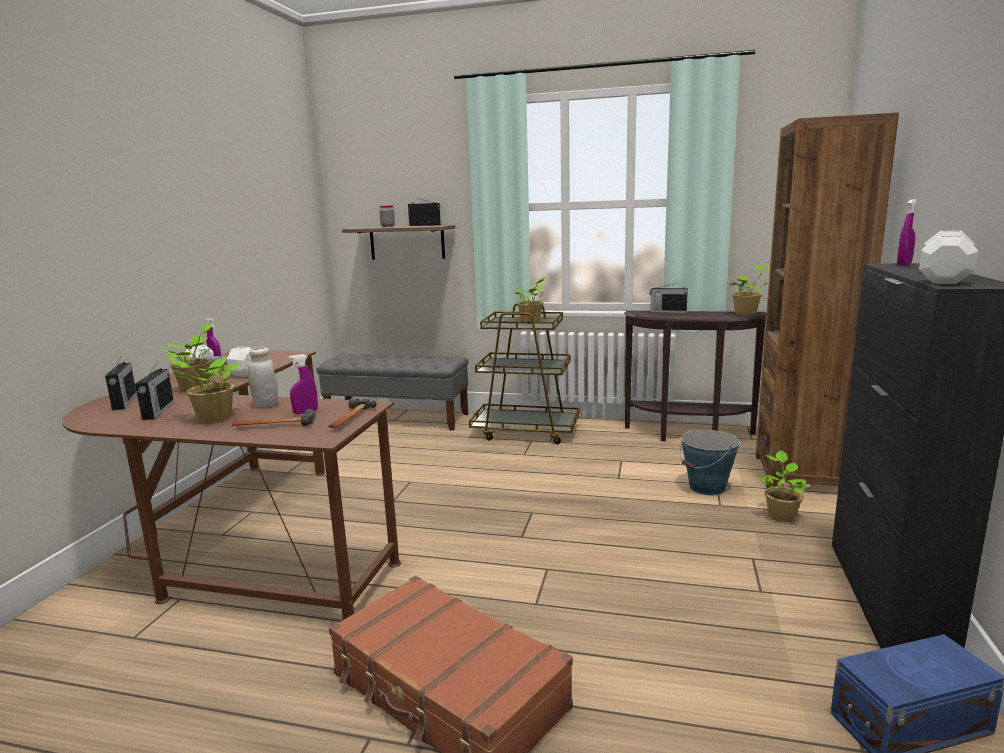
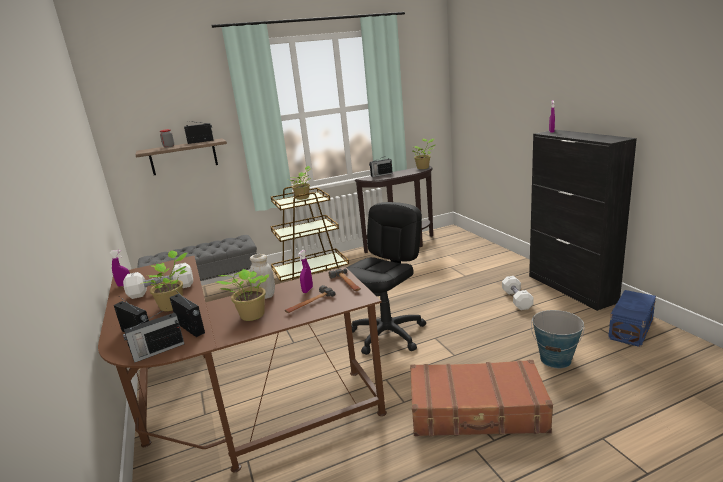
camera: 35 degrees left, 5 degrees up
bucket [680,429,740,495] -> bucket moved to [531,310,585,368]
brown bookcase [756,112,899,488] -> none
potted plant [757,450,810,522] -> none
white dumbbell [919,231,978,284] -> white dumbbell moved to [502,276,534,310]
none -> radio [123,308,184,363]
none -> black office chair [347,202,426,355]

